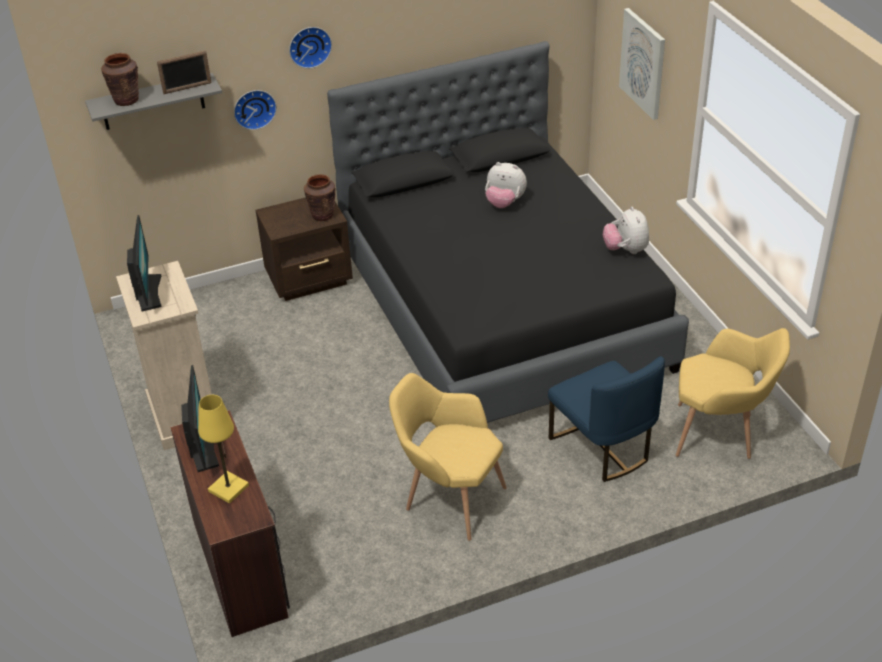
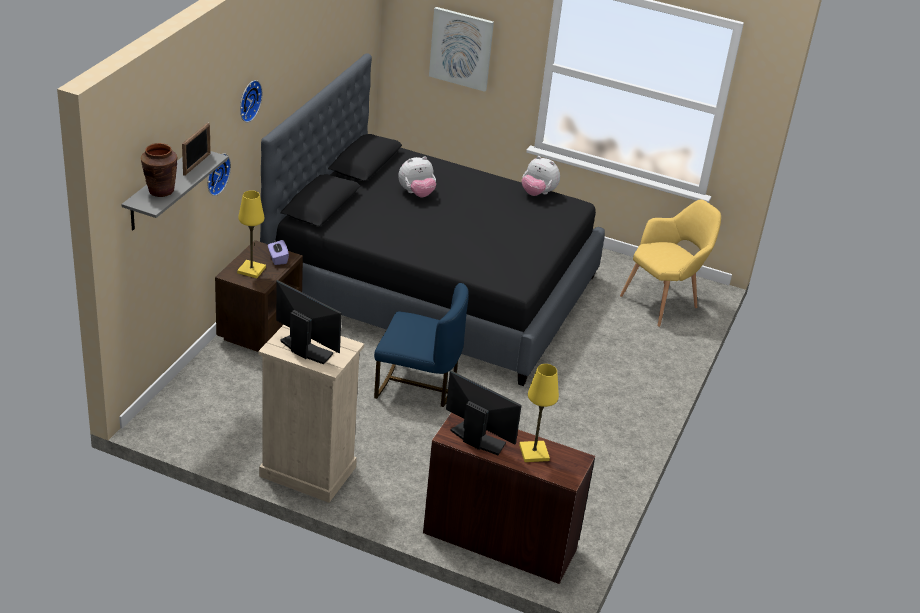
camera: 50 degrees left, 5 degrees down
brown vase [304,174,335,221] -> purple tissue box [268,240,289,265]
yellow armchair [389,373,507,541] -> none
blue chair [548,356,665,482] -> blue chair moved to [374,283,469,407]
none -> yellow table lamp [237,190,266,278]

